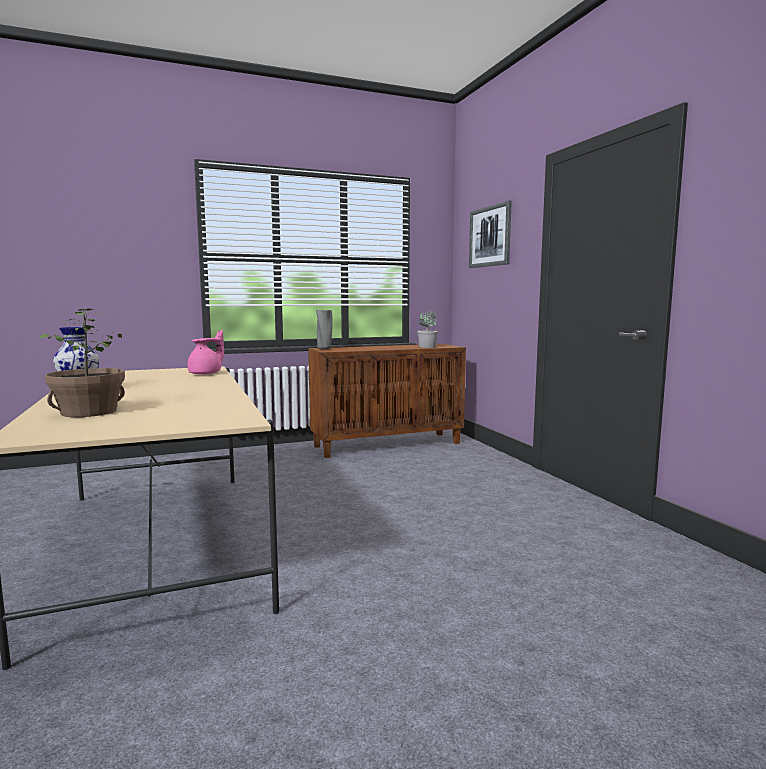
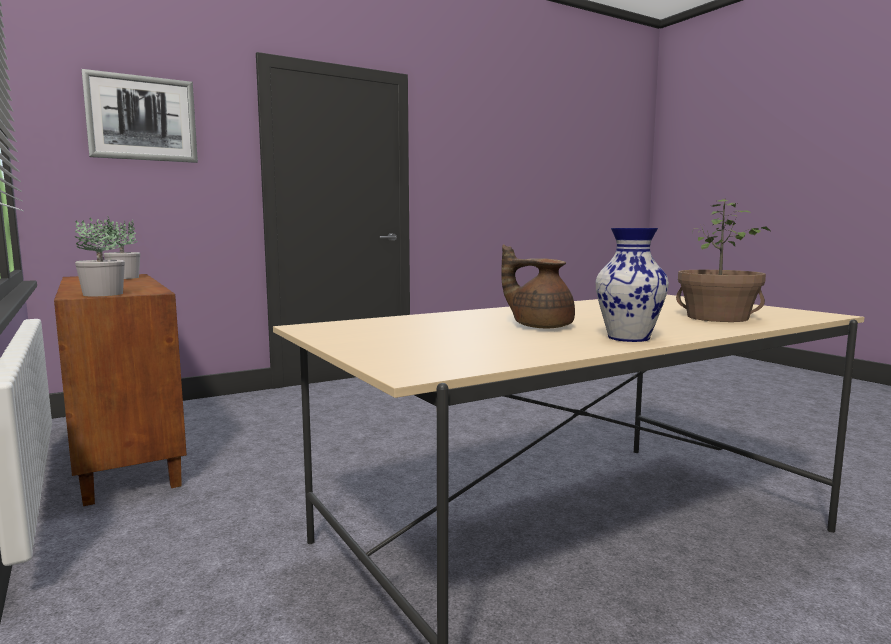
camera: 100 degrees left, 0 degrees up
pink teapot [187,330,224,374] -> none
grey vase [316,310,333,349] -> potted plant [75,216,125,296]
none -> brown teapot [501,244,575,329]

